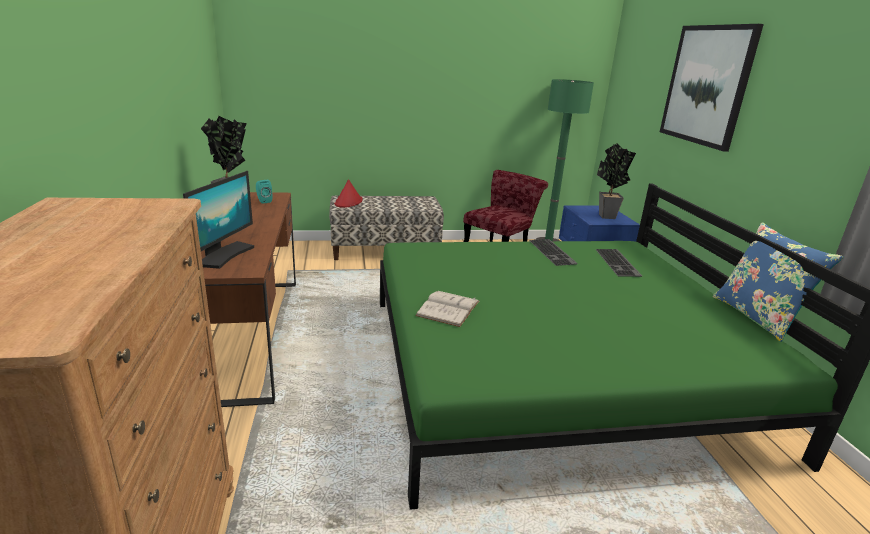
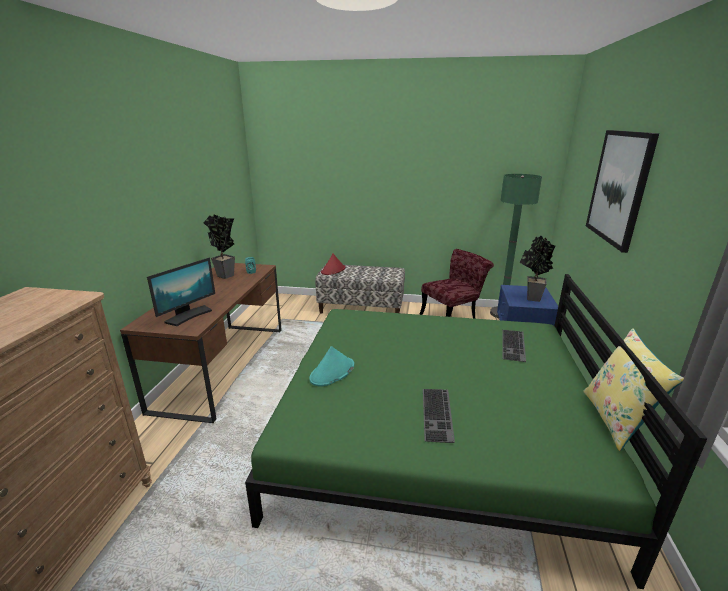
camera: 20 degrees right, 0 degrees up
white book [415,291,479,327] -> turquoise hat [309,346,354,386]
keyboard [529,239,578,266] -> keyboard moved to [423,389,455,443]
blue pillow [713,222,843,342] -> yellow pillow [583,328,684,451]

